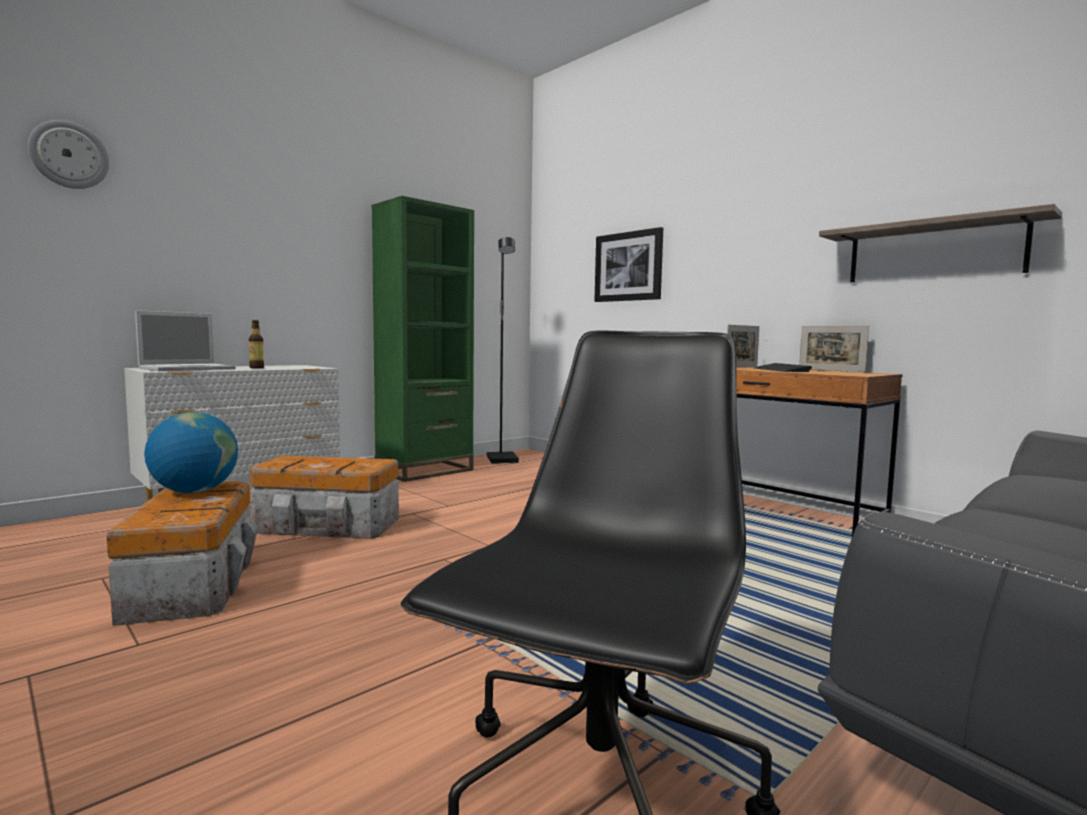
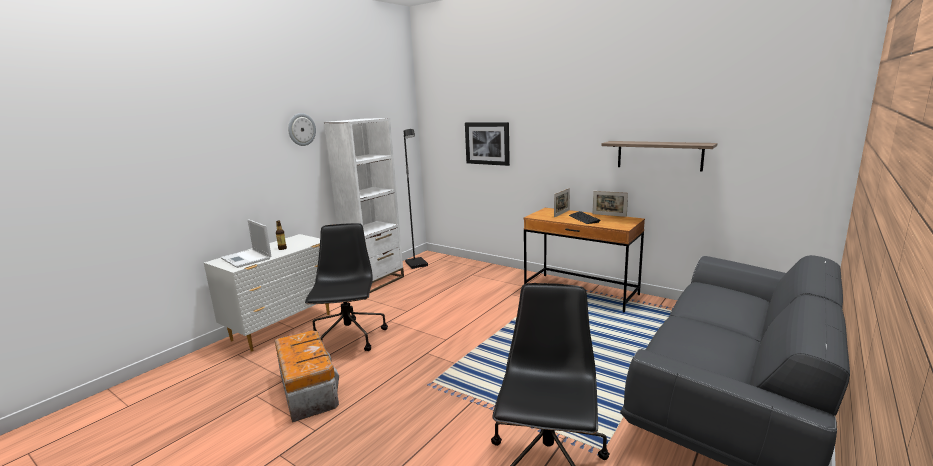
camera: 10 degrees left, 10 degrees up
wall clock [28,120,109,189] -> wall clock moved to [288,113,316,146]
laptop [135,310,236,371] -> laptop turned 105 degrees clockwise [221,219,272,268]
globe [144,412,238,493] -> none
storage box [250,456,399,539] -> black office chair [305,223,388,351]
green bookcase [372,196,474,482] -> white bookcase [324,118,404,293]

